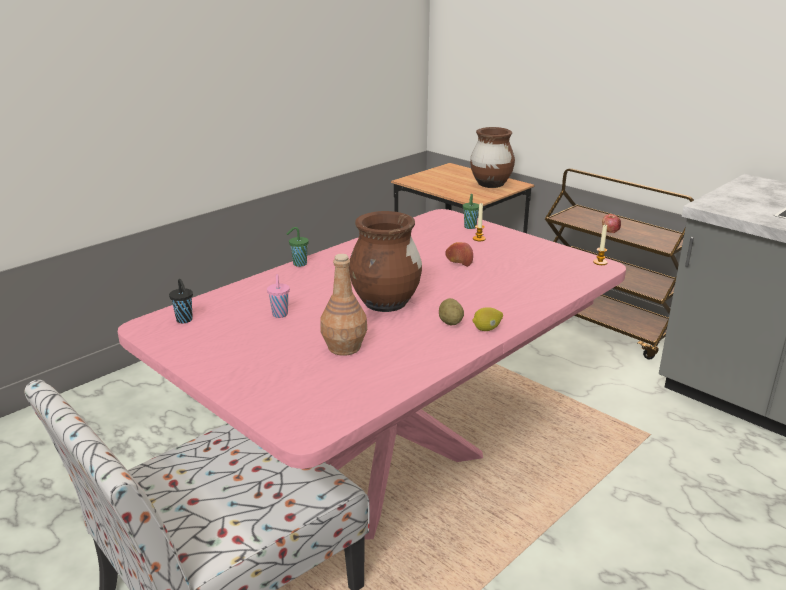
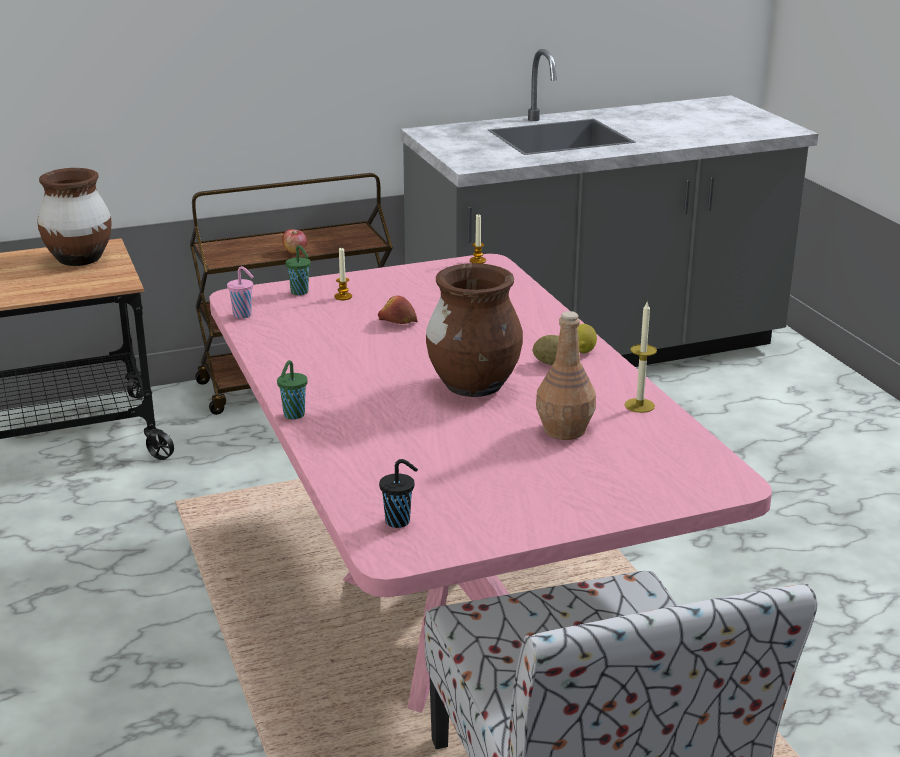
camera: 65 degrees left, 0 degrees up
pink cup [267,274,290,318] -> pink cup moved to [227,266,254,319]
none -> candle [625,302,657,413]

